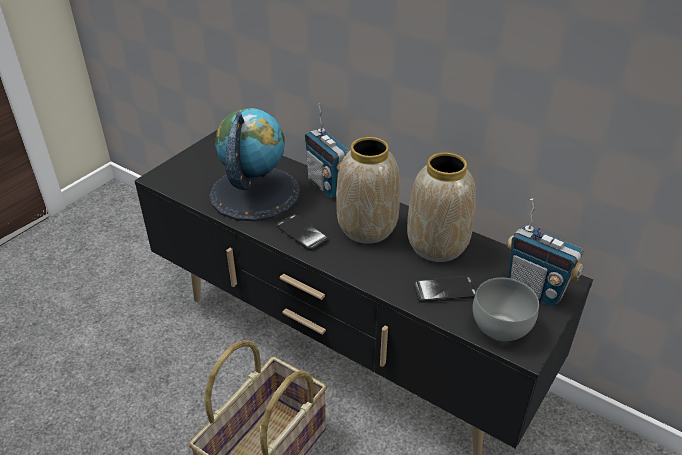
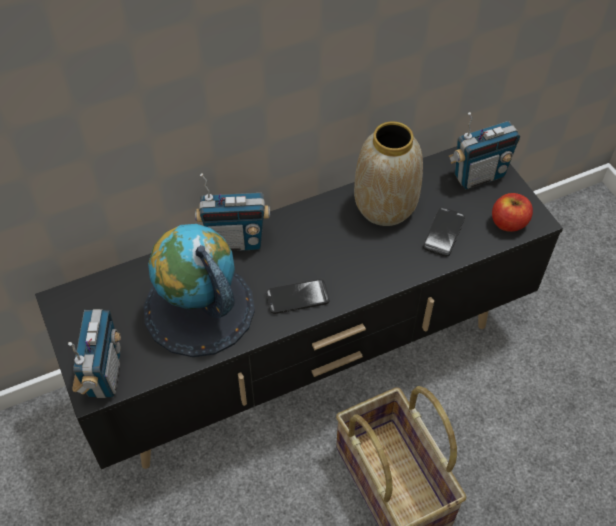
camera: 60 degrees left, 15 degrees up
vase [336,137,400,244] -> none
grey bowl [473,278,539,341] -> apple [492,193,533,232]
none -> radio [68,309,121,398]

